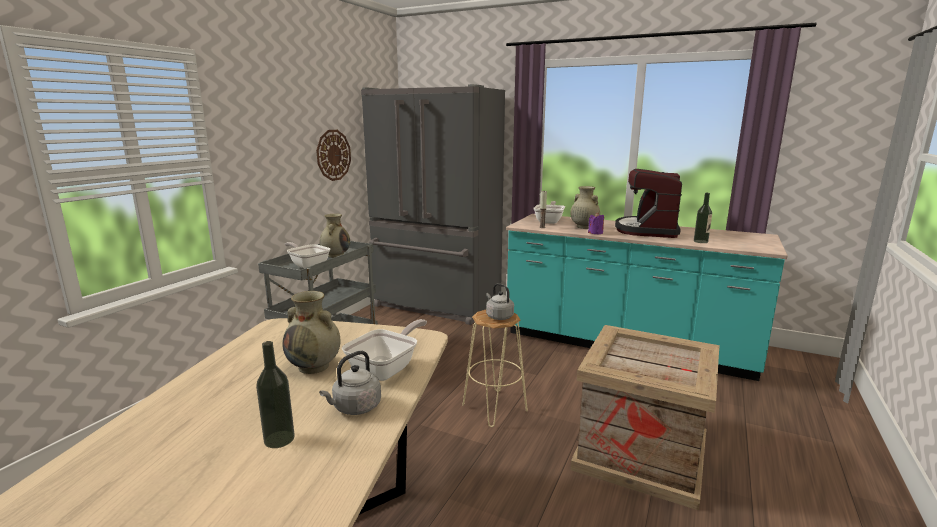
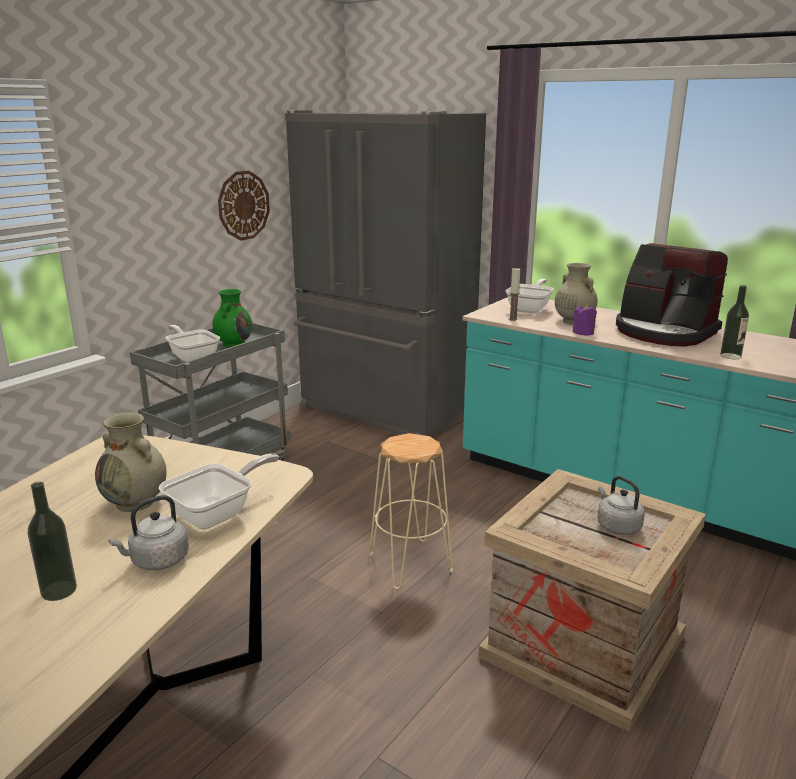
camera: 10 degrees right, 5 degrees up
beige vase [320,214,350,258] -> green vase [212,289,252,347]
grey kettle [486,283,514,320] -> grey kettle moved to [598,476,645,535]
coffee machine [615,169,682,238] -> coffee machine turned 75 degrees counterclockwise [616,243,728,347]

